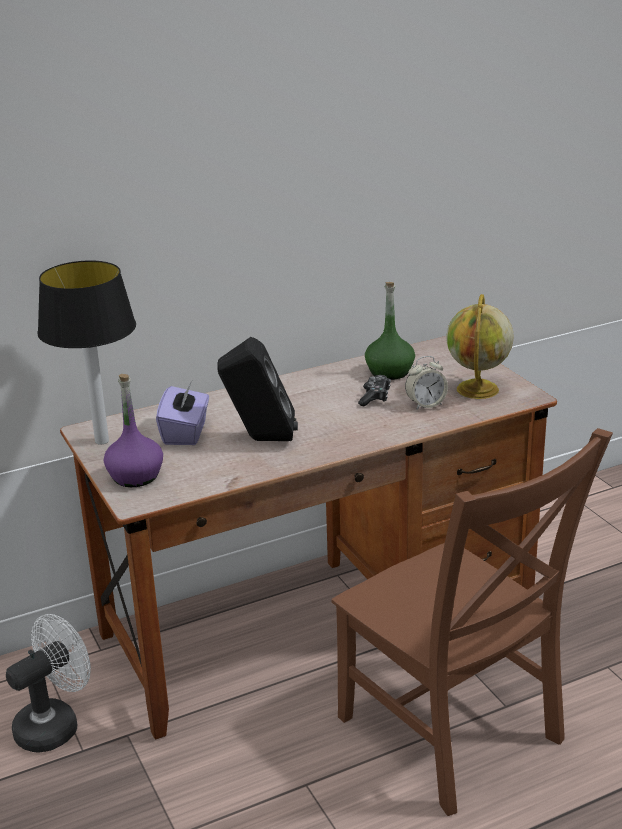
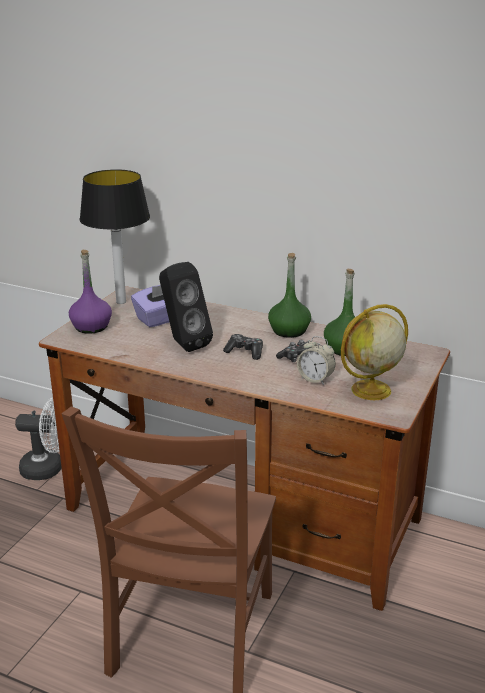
camera: 50 degrees right, 0 degrees up
none -> game controller [223,334,263,360]
none -> green bottle [268,253,311,338]

